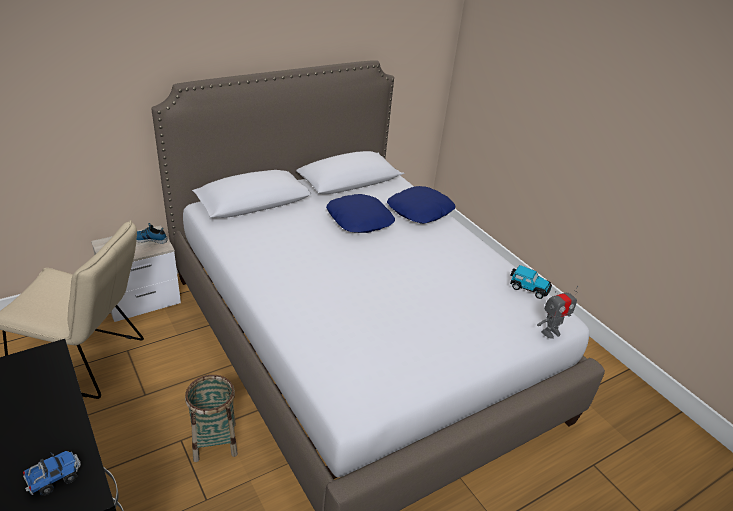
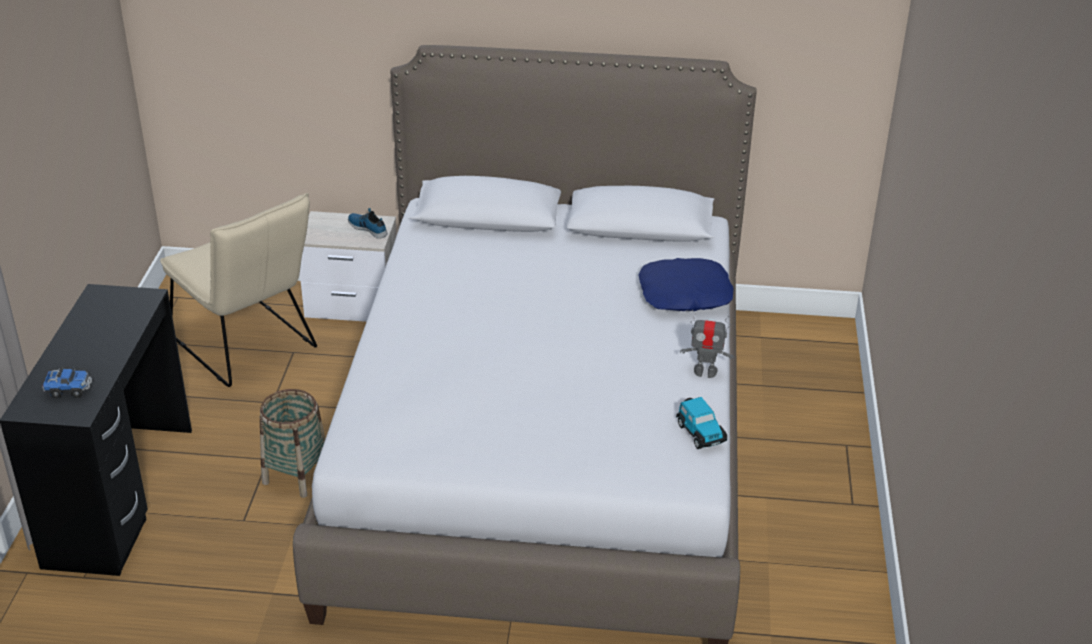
camera: 40 degrees right, 0 degrees up
blue pillow [326,194,395,233] -> none
toy robot [537,286,578,339] -> toy robot moved to [680,310,734,378]

